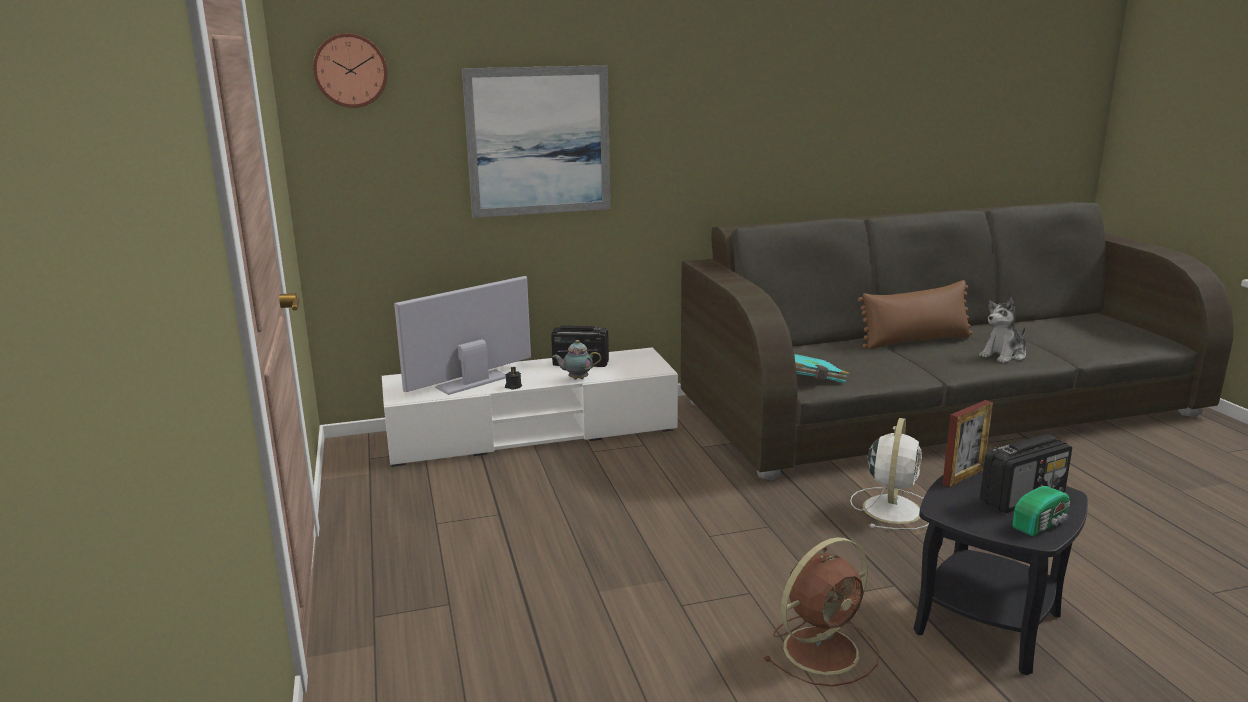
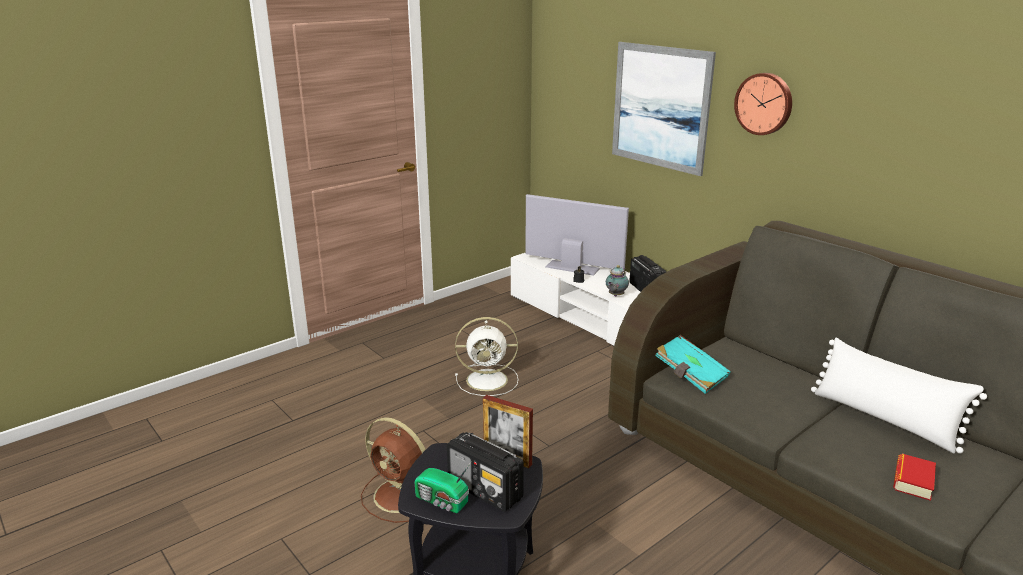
camera: 65 degrees right, 5 degrees up
wall clock [313,33,387,108] -> wall clock moved to [734,73,792,135]
teapot [552,340,602,380] -> teapot turned 120 degrees counterclockwise [606,265,629,296]
white fan [850,418,929,530] -> white fan moved to [455,317,519,396]
brown pillow [858,280,973,349] -> white pillow [811,338,987,454]
plush toy [979,298,1026,363] -> book [893,454,936,501]

